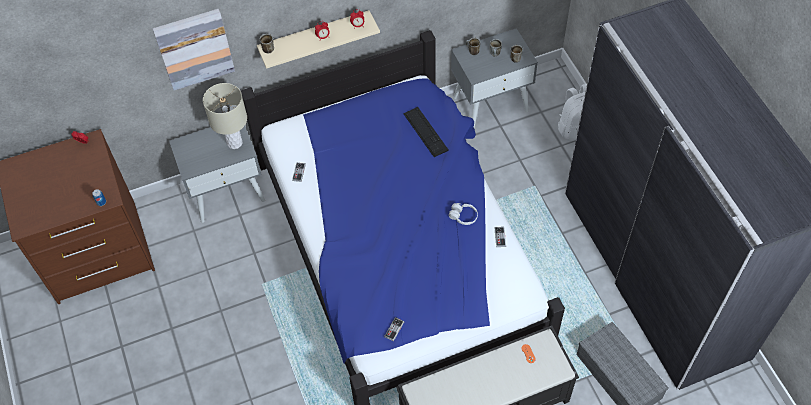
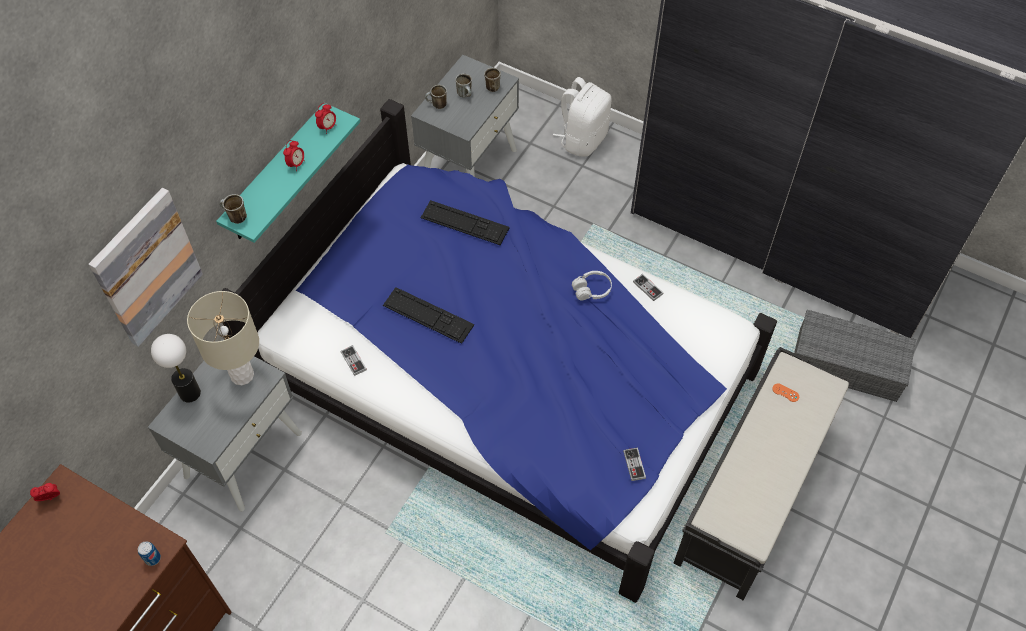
camera: 40 degrees left, 0 degrees up
beige shelf [257,10,380,69] -> turquoise shelf [216,103,360,243]
none -> table lamp [151,334,201,402]
none -> keyboard [383,287,474,344]

